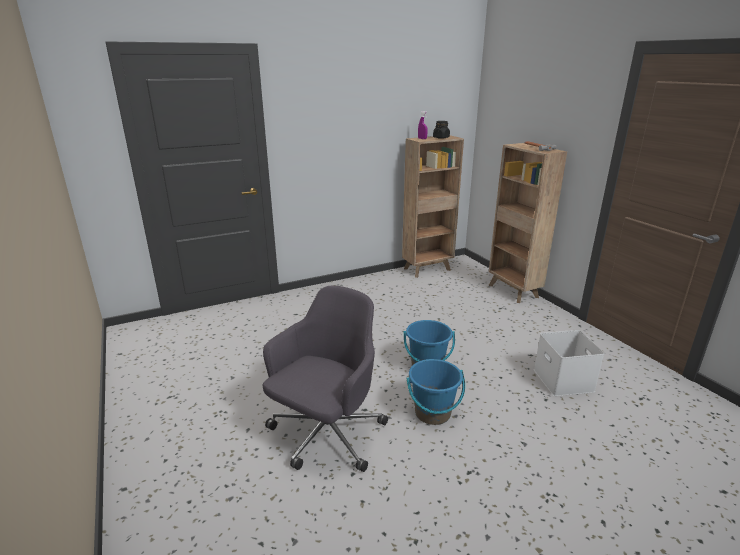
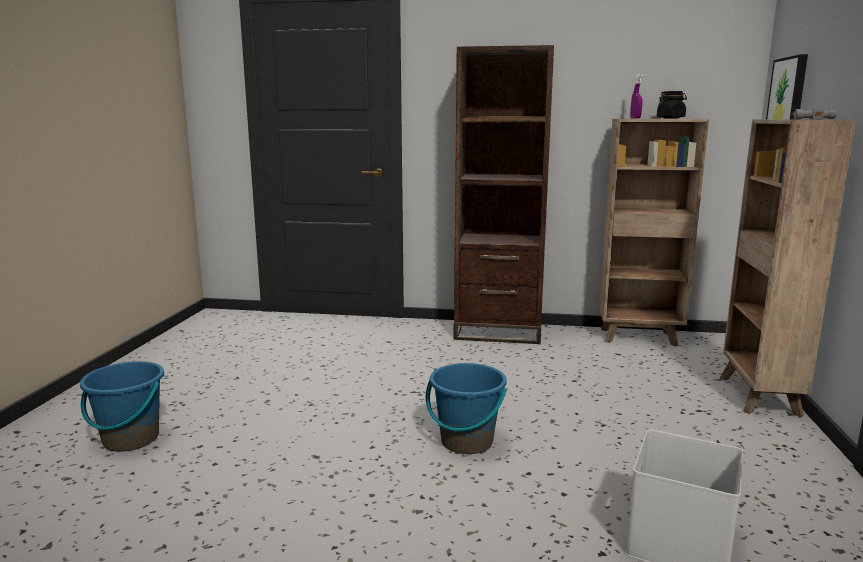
camera: 35 degrees right, 10 degrees down
grey office chair [263,286,388,472] -> none
blue bucket [406,359,465,425] -> blue bucket moved to [80,361,164,452]
none -> brown bookcase [453,45,554,344]
none -> picture [766,54,808,120]

